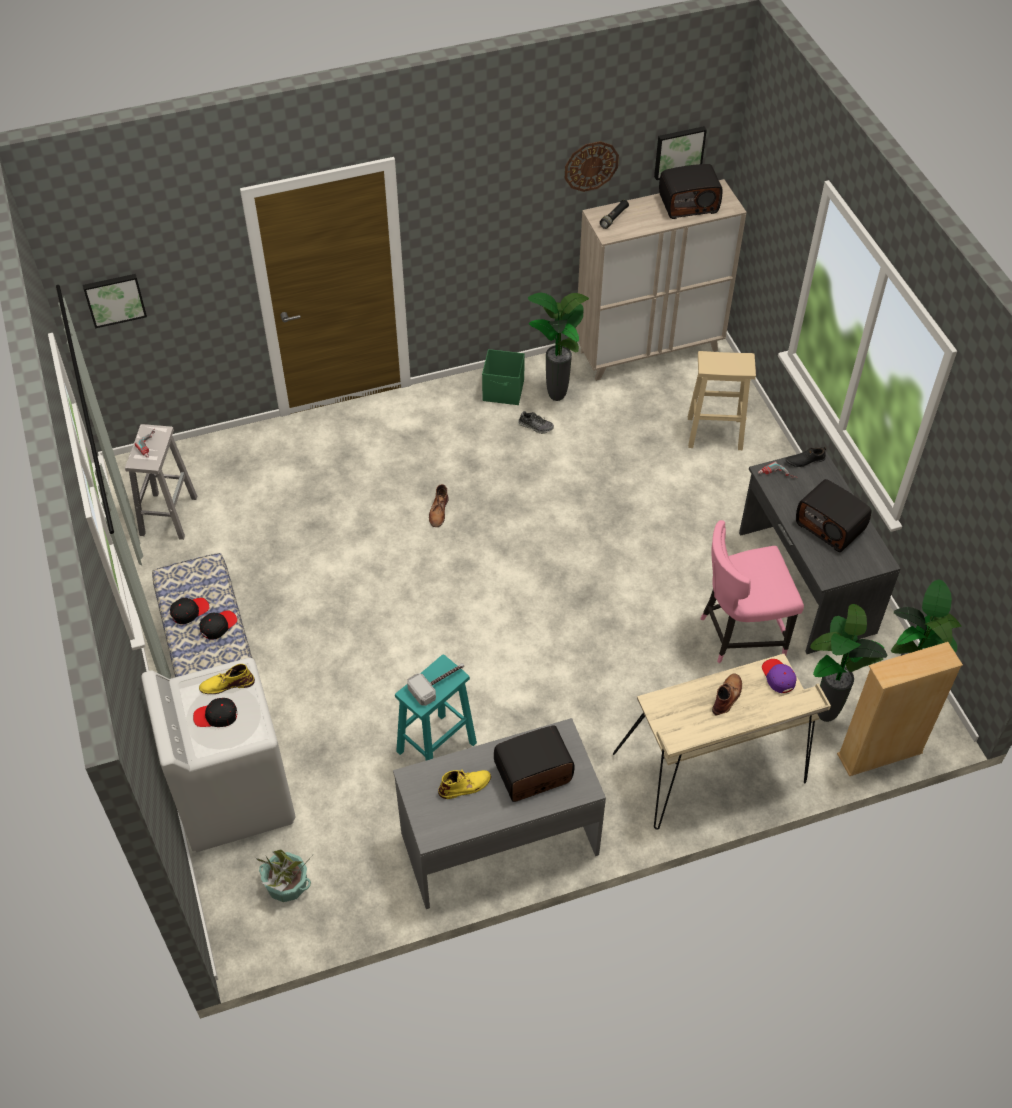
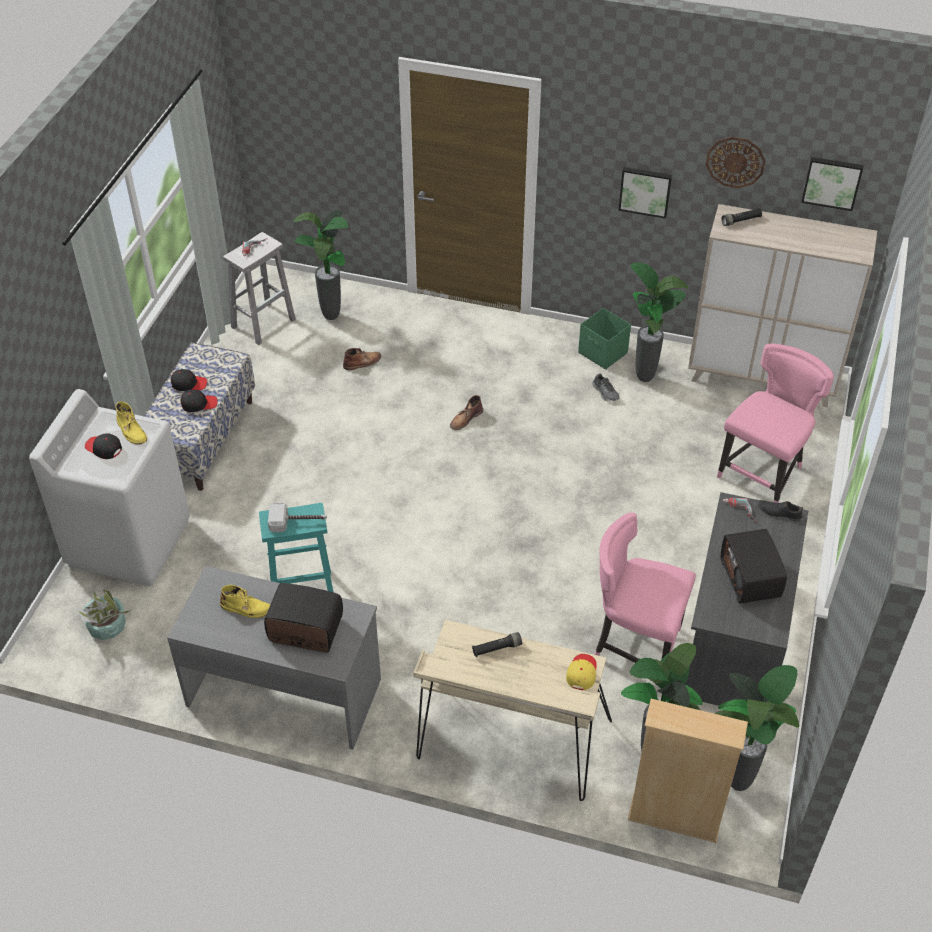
camera: 35 degrees right, 5 degrees down
picture [83,274,147,328] -> picture moved to [618,167,672,219]
yellow boot [199,664,255,694] -> yellow boot turned 150 degrees counterclockwise [115,401,147,445]
radio [659,164,722,219] -> none
beige stool [688,351,756,450] -> pink chair [717,344,834,503]
brown boot [712,674,742,716] -> brown boot moved to [343,347,381,370]
purple cap [762,659,797,693] -> yellow cap [566,654,597,690]
none -> potted plant [293,211,348,320]
none -> black flashlight [472,632,522,657]

